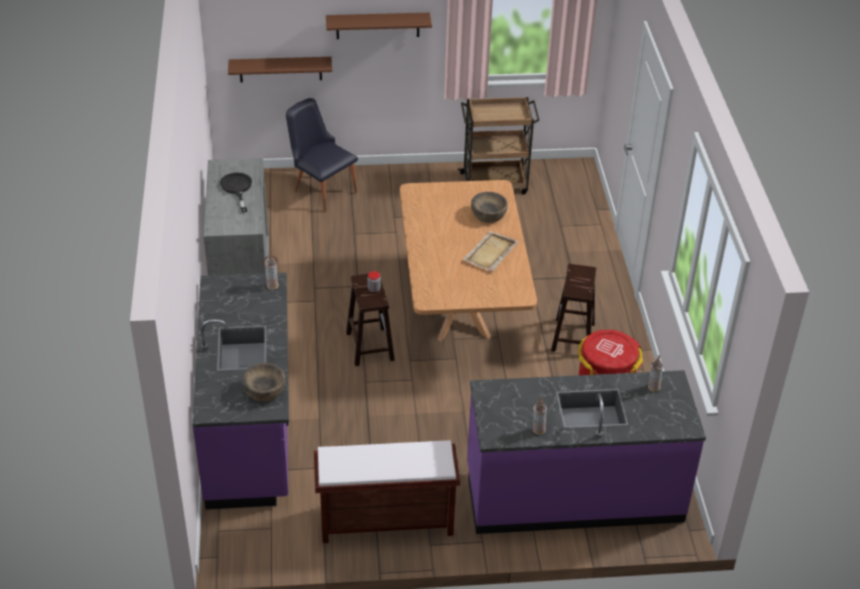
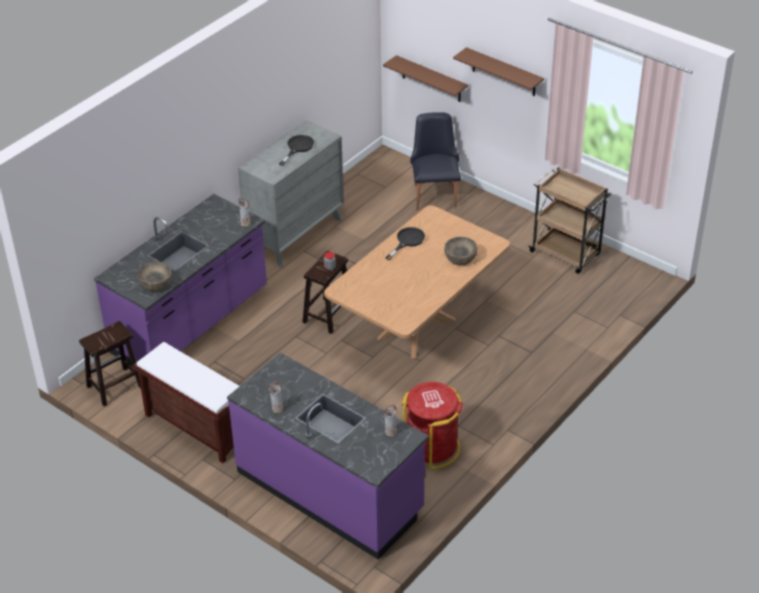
camera: 45 degrees right, 0 degrees up
beige tray [463,231,519,271] -> none
brown stool [551,264,596,352] -> brown stool moved to [79,321,141,406]
none -> black frying pan [385,227,425,260]

